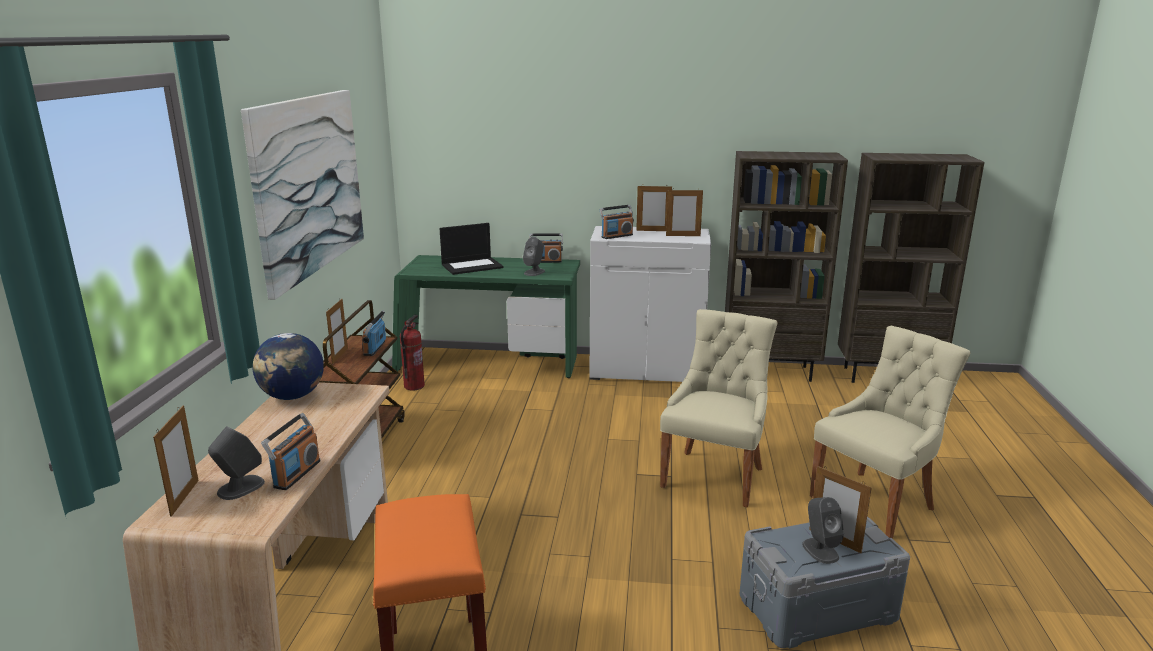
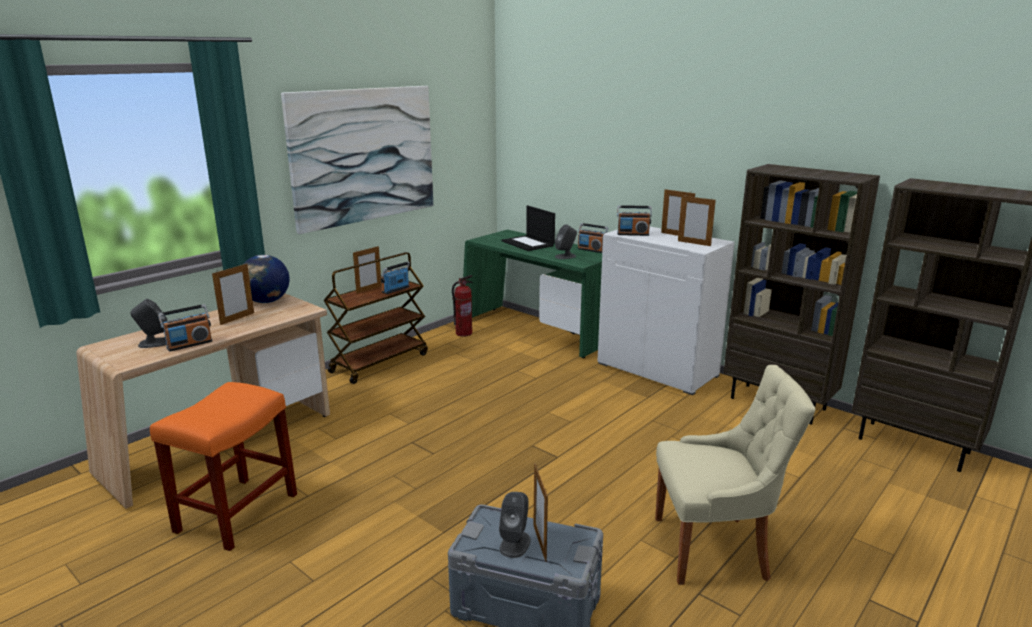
camera: 35 degrees right, 0 degrees up
picture frame [153,405,199,517] -> picture frame moved to [212,263,254,325]
laptop [439,223,504,275] -> laptop turned 45 degrees clockwise [502,206,555,251]
beige chair [660,309,778,507] -> none

